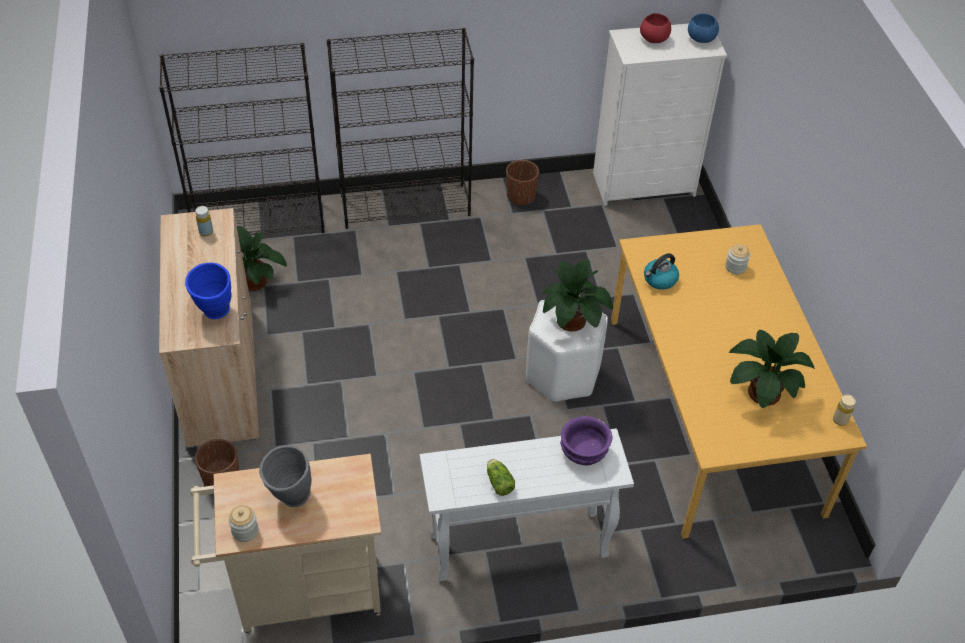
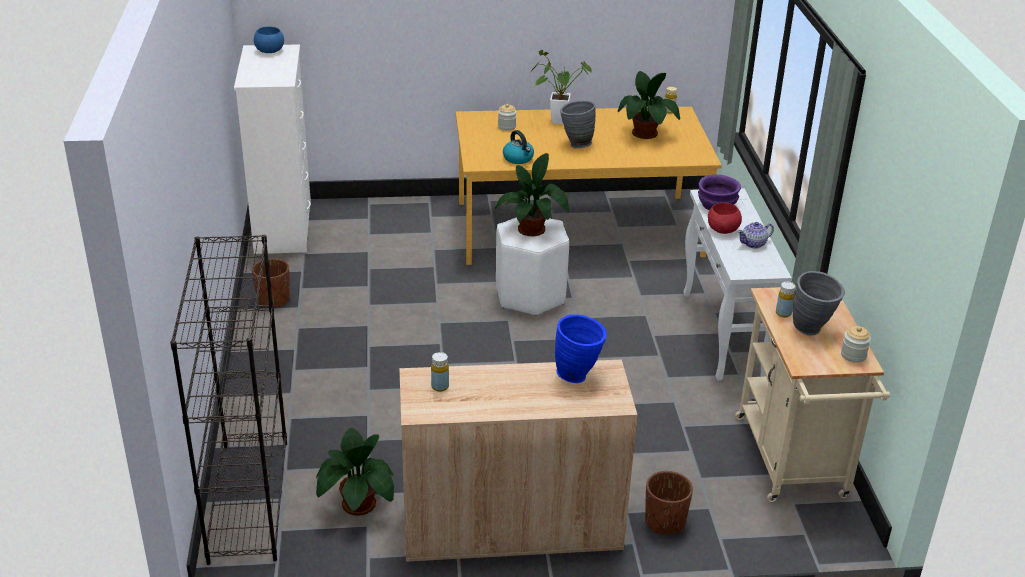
camera: 85 degrees left, 15 degrees down
black bookcase [327,28,474,229] -> none
lettuce [487,459,515,496] -> teapot [737,222,774,249]
red bowl [640,13,671,43] -> red bowl moved to [708,203,742,234]
none -> potted plant [531,50,592,124]
none -> grey vase [560,101,596,149]
none -> yellow bottle [776,282,796,318]

